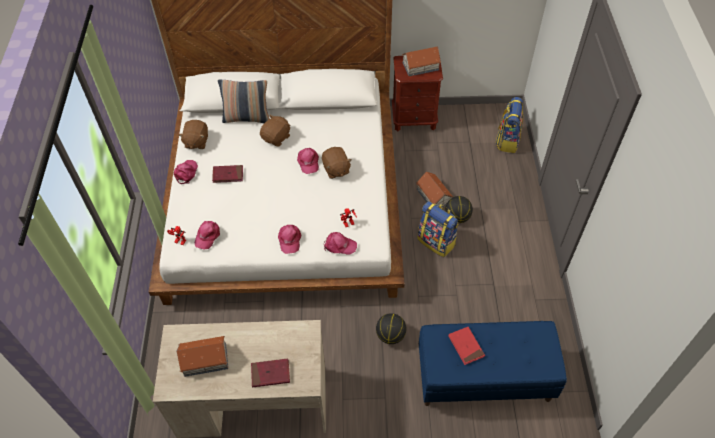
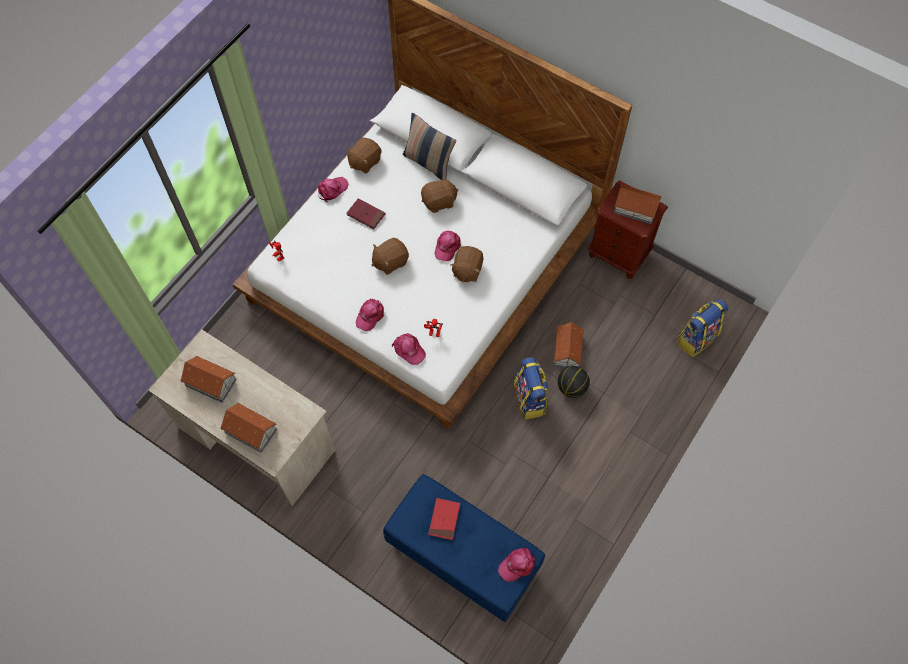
camera: 35 degrees right, 10 degrees up
pink cap [195,221,220,249] -> pink cap moved to [498,547,535,582]
red book [251,358,290,387] -> toy house [220,403,277,453]
basketball [376,313,406,344] -> none
none -> brown plush toy [372,238,409,275]

